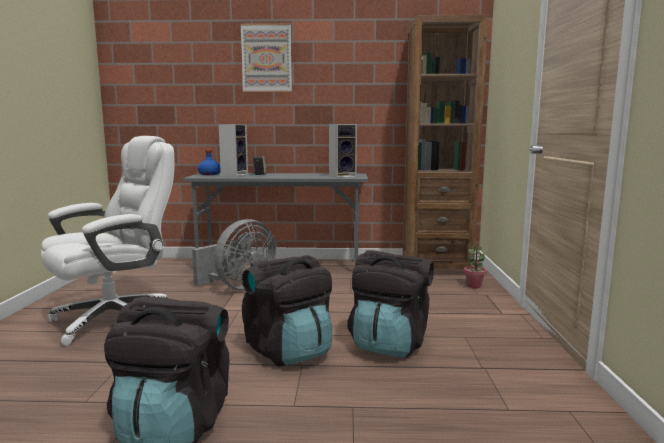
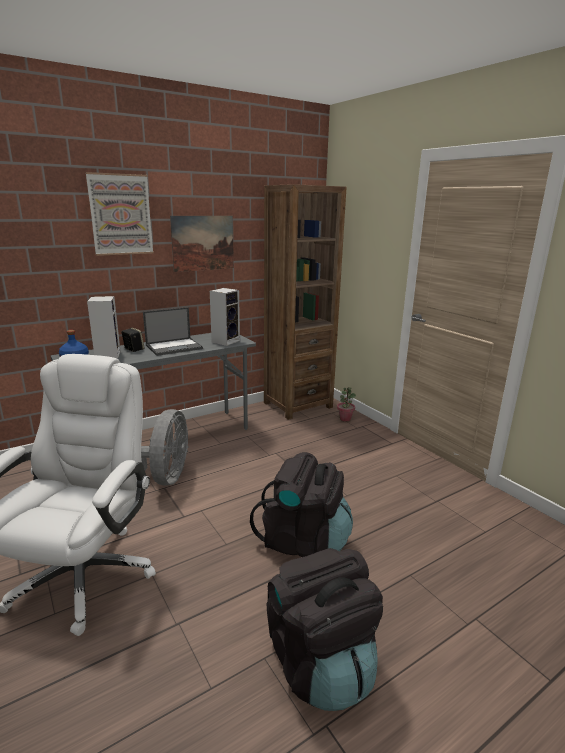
camera: 35 degrees left, 10 degrees up
black backpack [347,250,434,358] -> none
none -> laptop [143,307,203,356]
none -> picture [170,216,234,272]

